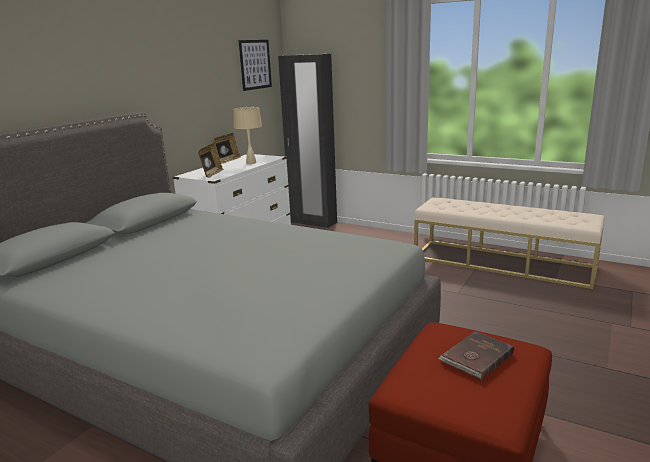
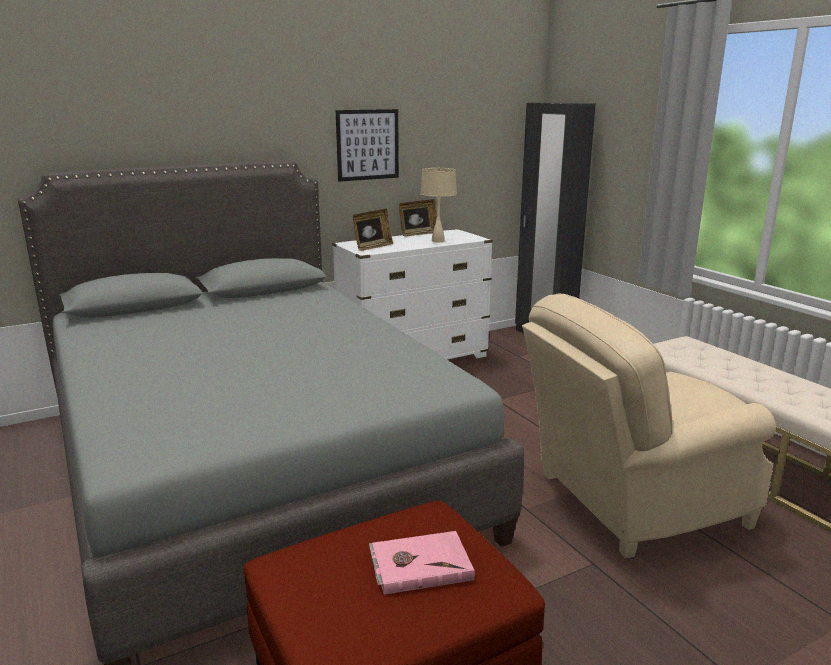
camera: 30 degrees right, 0 degrees up
picture [239,40,272,91] -> picture moved to [336,109,399,182]
brown book [438,331,514,380] -> pink book [369,531,475,595]
none -> beige armchair [522,294,776,558]

